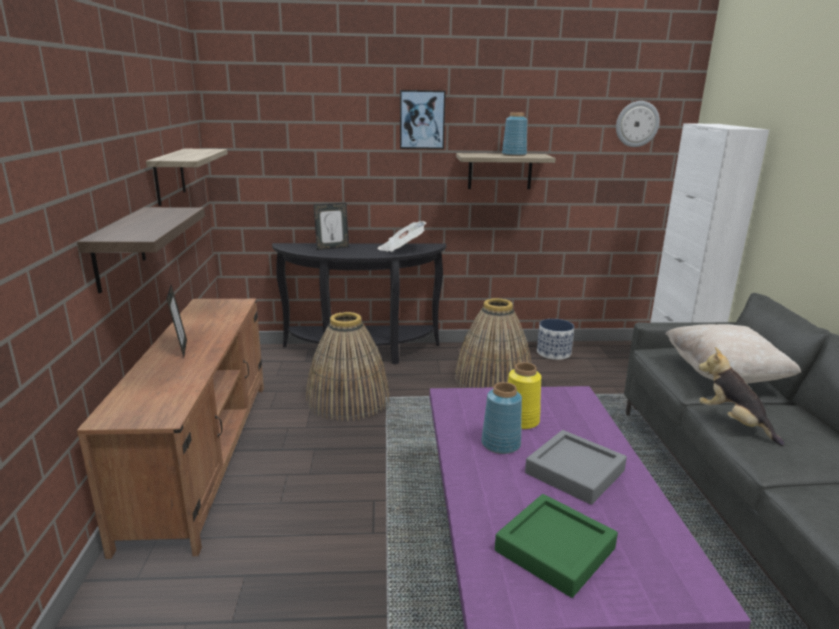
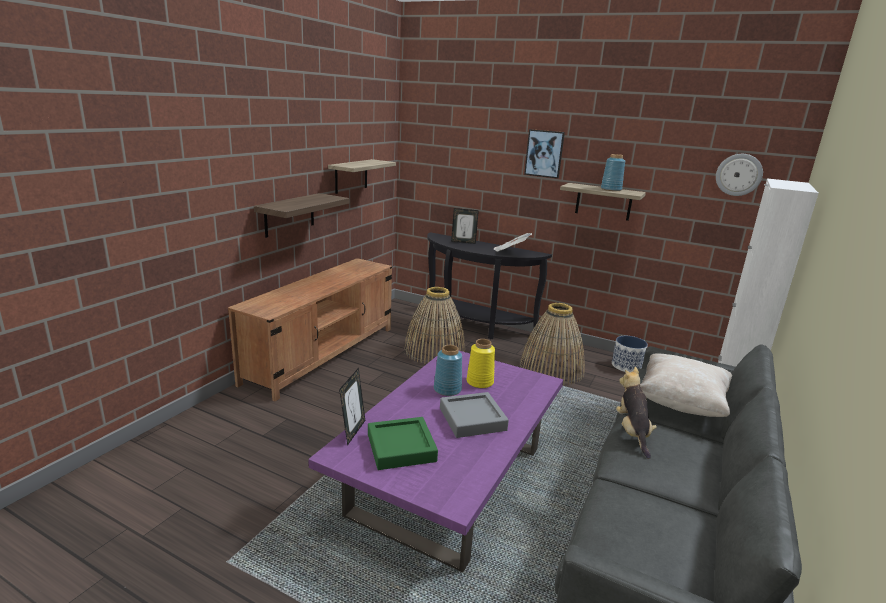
camera: 30 degrees right, 0 degrees up
picture frame [167,285,187,357] -> picture frame moved to [339,368,365,446]

